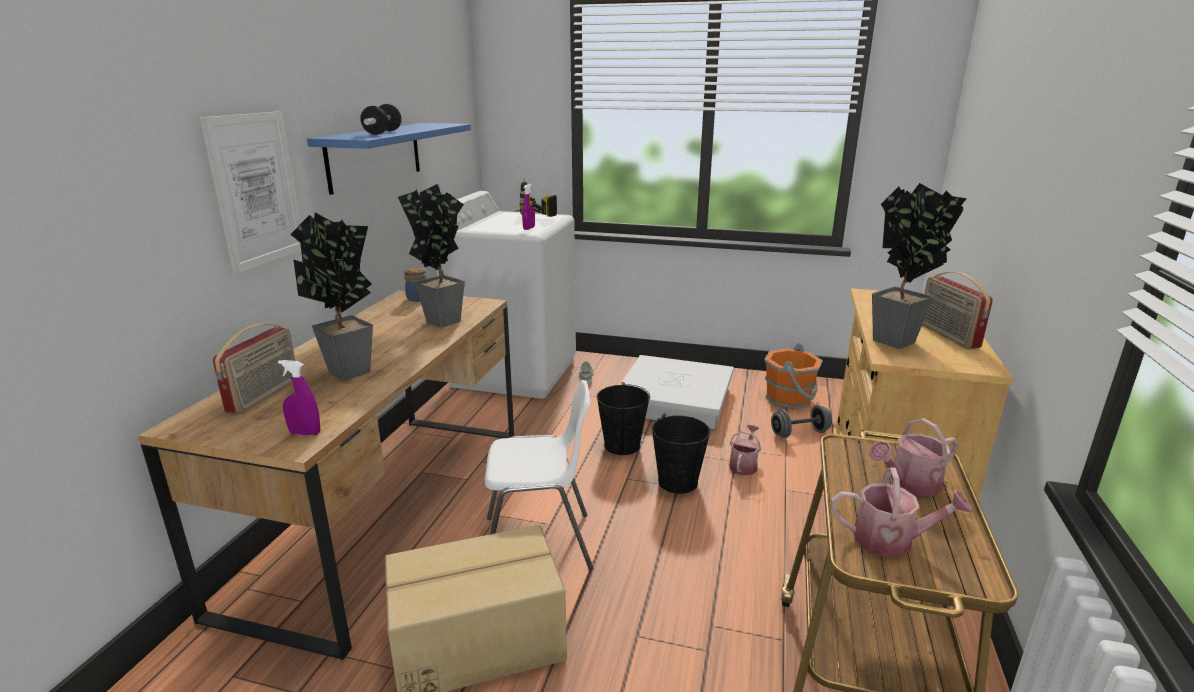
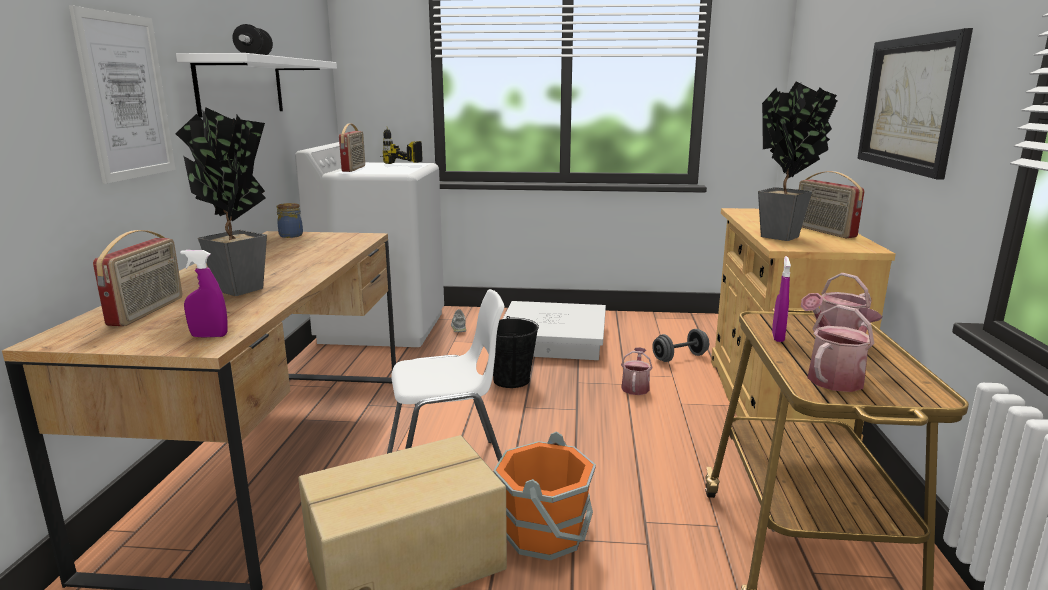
camera: 10 degrees left, 5 degrees down
blue shelf [307,123,471,195] -> white shelf [176,53,337,118]
potted plant [398,184,465,327] -> none
purple spray bottle [522,184,535,230] -> purple spray bottle moved to [772,256,791,342]
black bucket [651,414,710,494] -> none
orange bucket [764,343,823,409] -> orange bucket moved to [493,431,596,561]
watering can [831,467,972,557] -> watering can turned 45 degrees counterclockwise [807,305,882,392]
none -> radio [339,124,365,172]
none -> picture [857,28,973,179]

